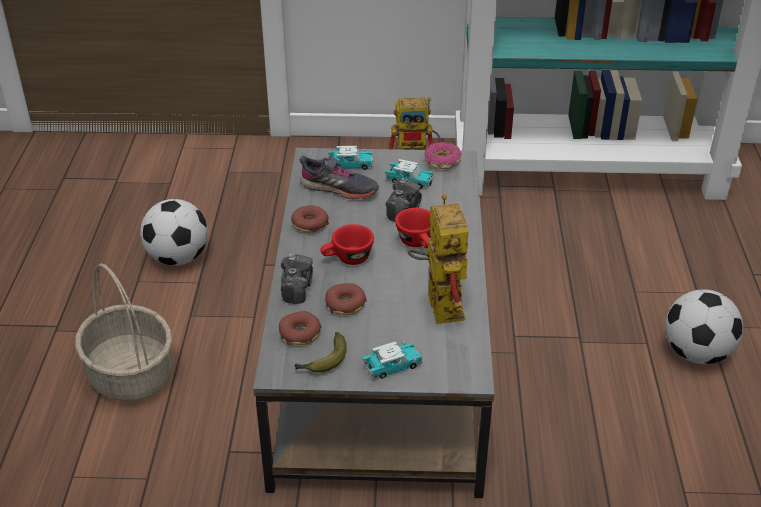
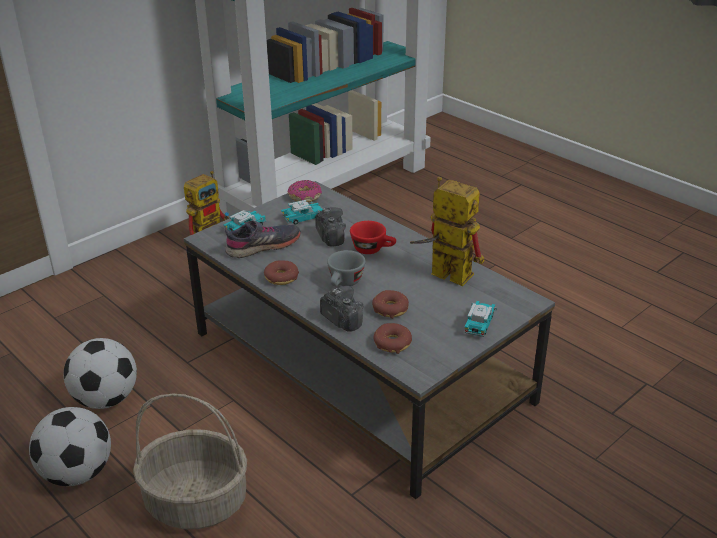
camera: 45 degrees left, 5 degrees down
banana [295,332,347,373] -> none
red cup [320,224,374,265] -> grey cup [327,250,366,286]
football [665,289,743,364] -> football moved to [29,407,111,486]

